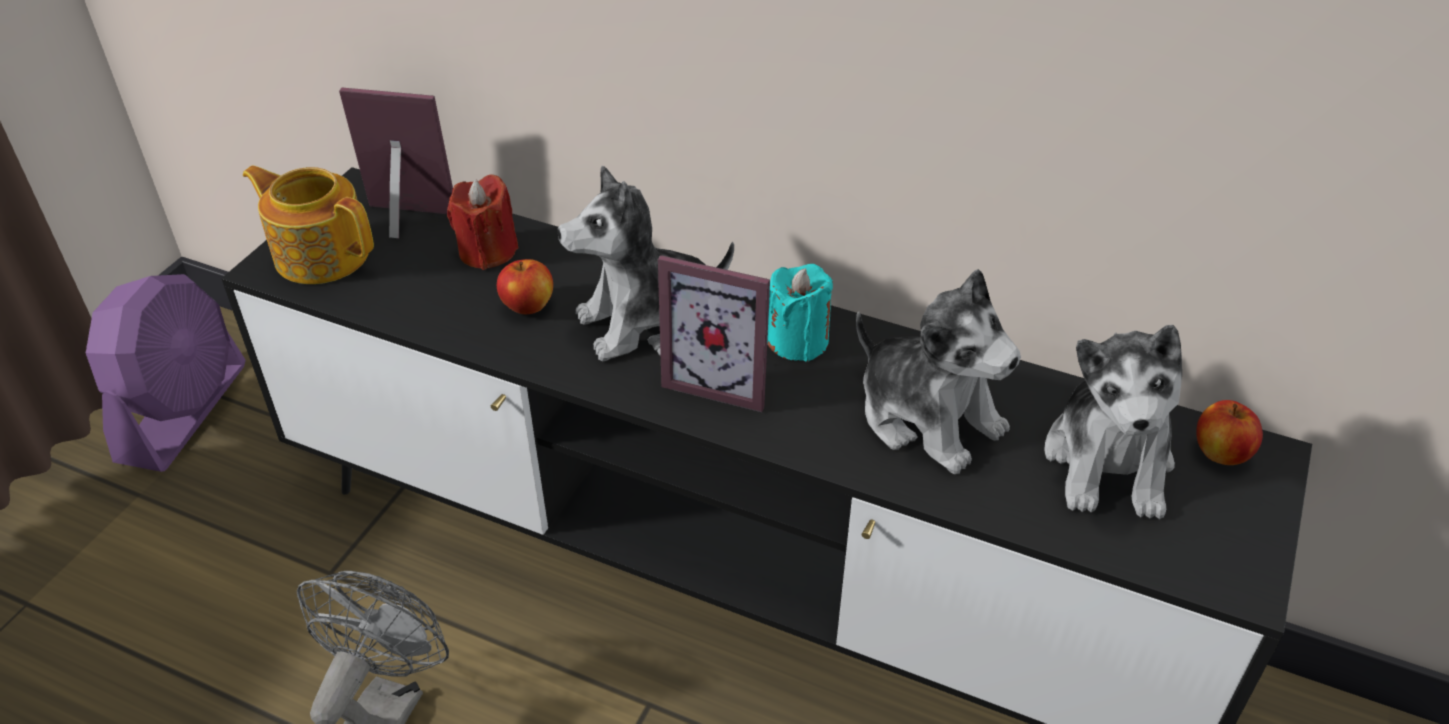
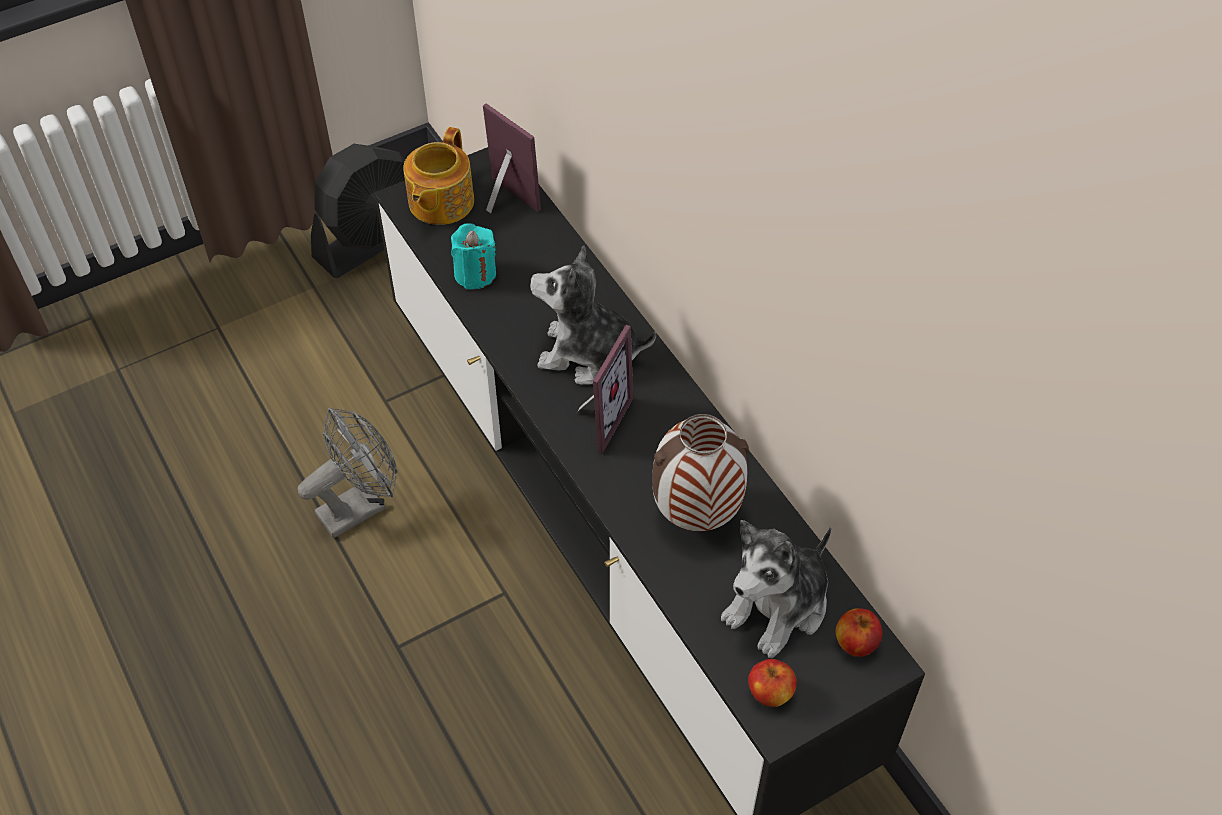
camera: 35 degrees right, 10 degrees up
purple fan [86,274,246,472] -> black fan [311,144,405,278]
teapot [243,166,374,284] -> teapot turned 135 degrees counterclockwise [403,127,474,225]
red candle [447,175,519,270] -> none
apple [497,259,553,314] -> apple moved to [748,659,797,707]
picture frame [658,255,770,412] -> picture frame turned 120 degrees counterclockwise [577,325,633,454]
turquoise candle [767,264,833,362] -> turquoise candle moved to [451,223,496,289]
plush toy [856,269,1021,474] -> vase [652,414,749,531]

